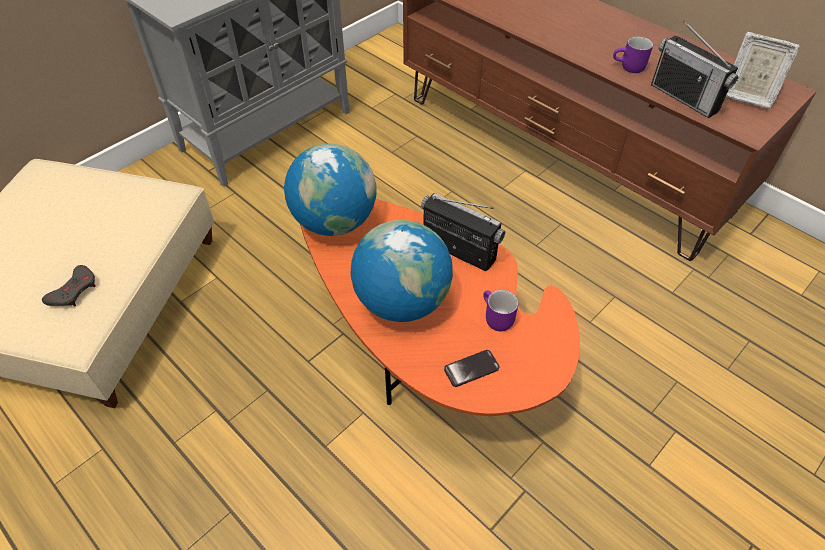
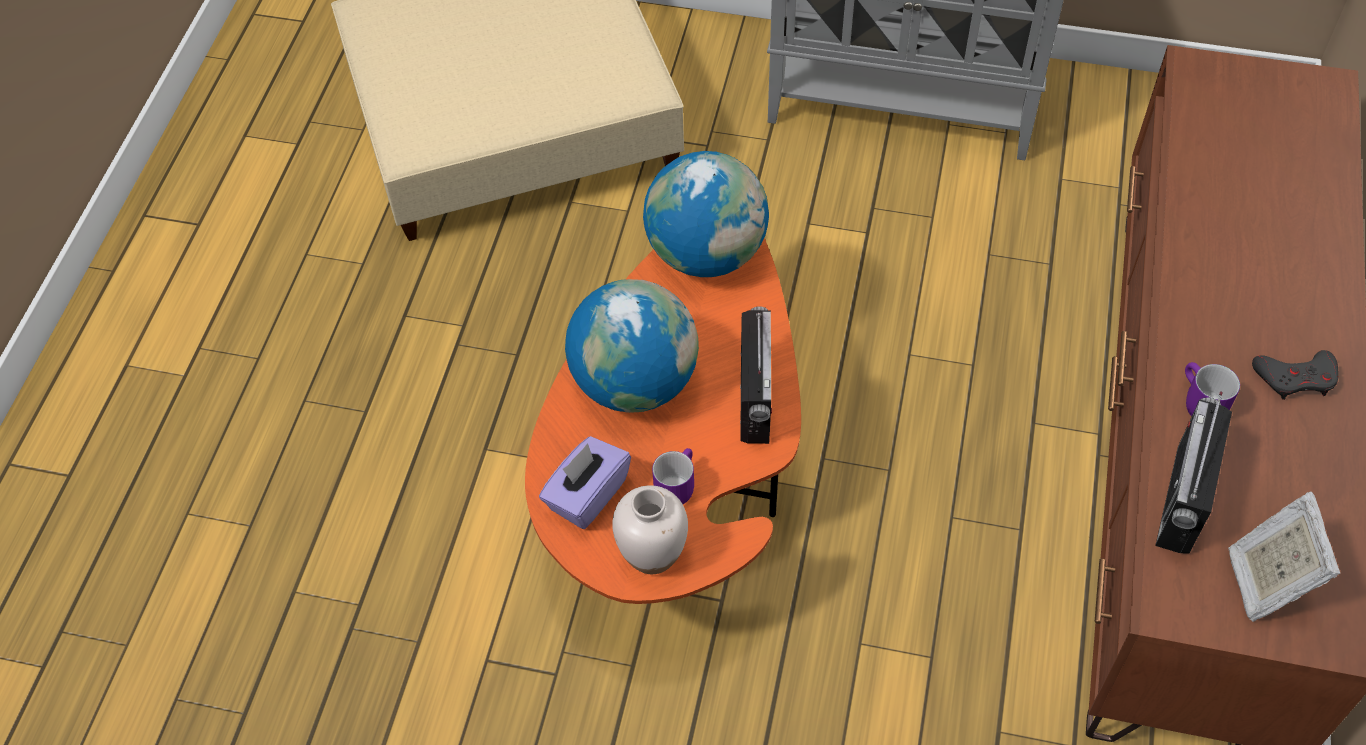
camera: 60 degrees right, 5 degrees up
grey game controller [42,265,96,306] -> grey game controller moved to [1252,350,1338,400]
phone [444,350,499,387] -> purple tissue box [539,436,631,529]
none -> white vase [612,485,688,574]

